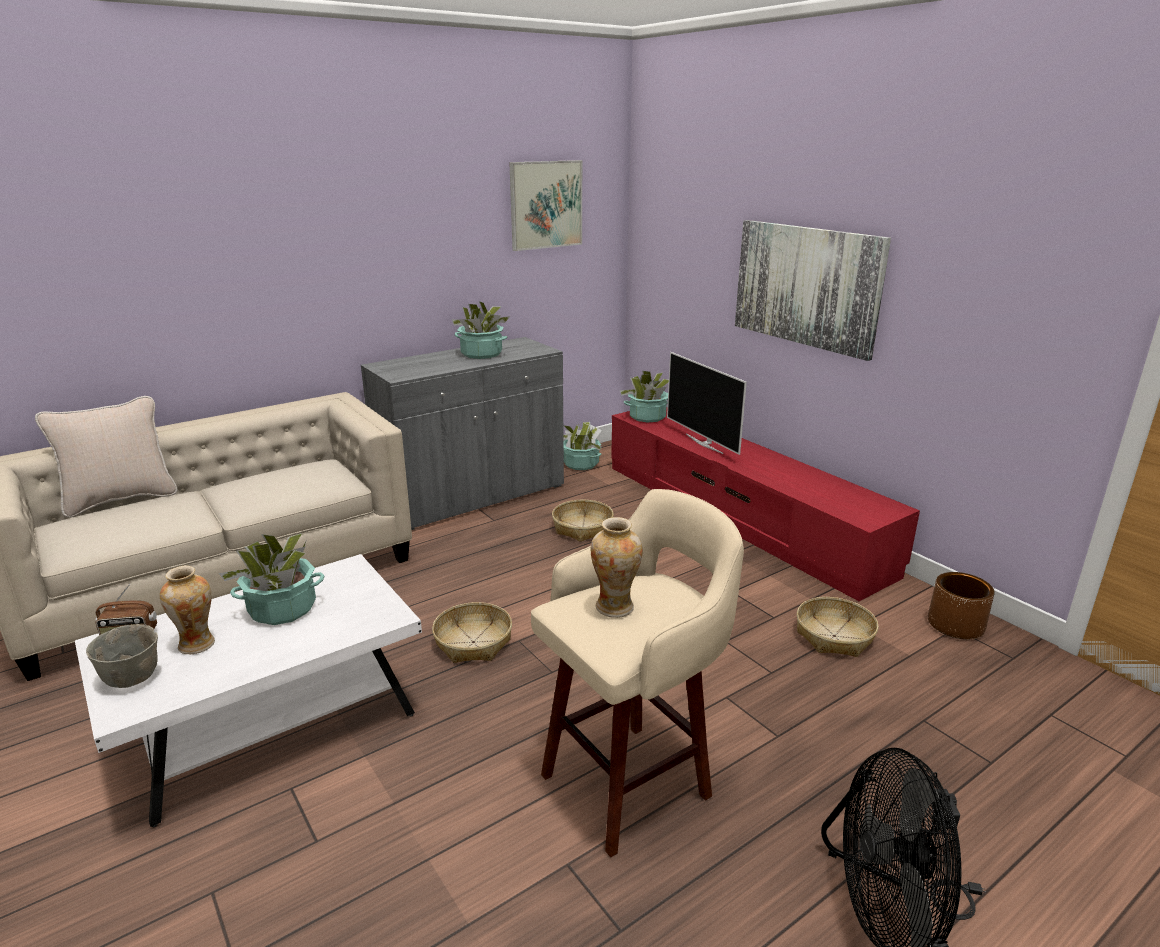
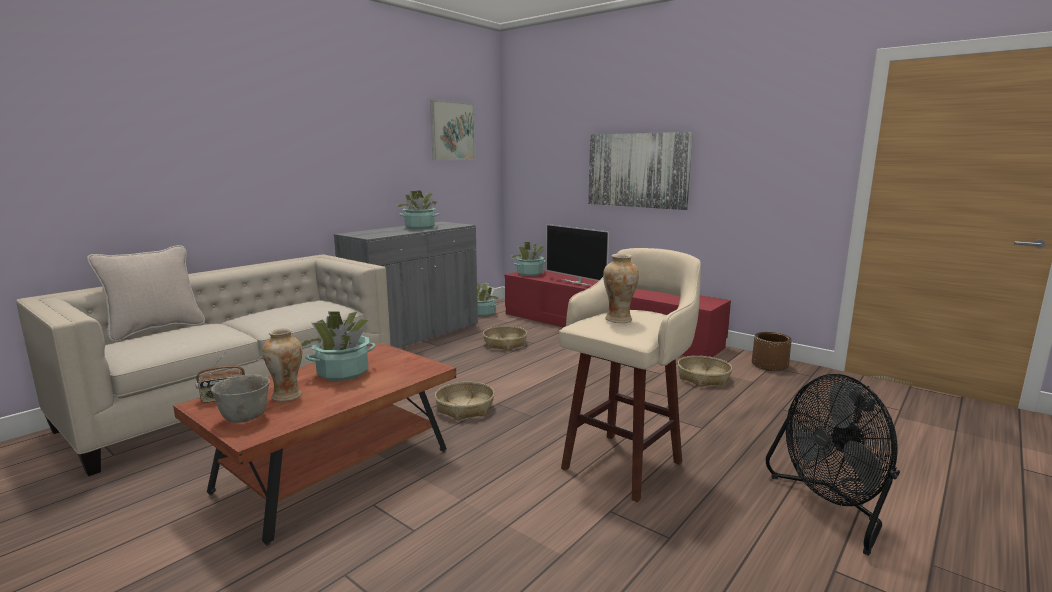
camera: 15 degrees left, 10 degrees down
white coffee table [75,554,422,827] -> brown coffee table [173,343,456,545]

